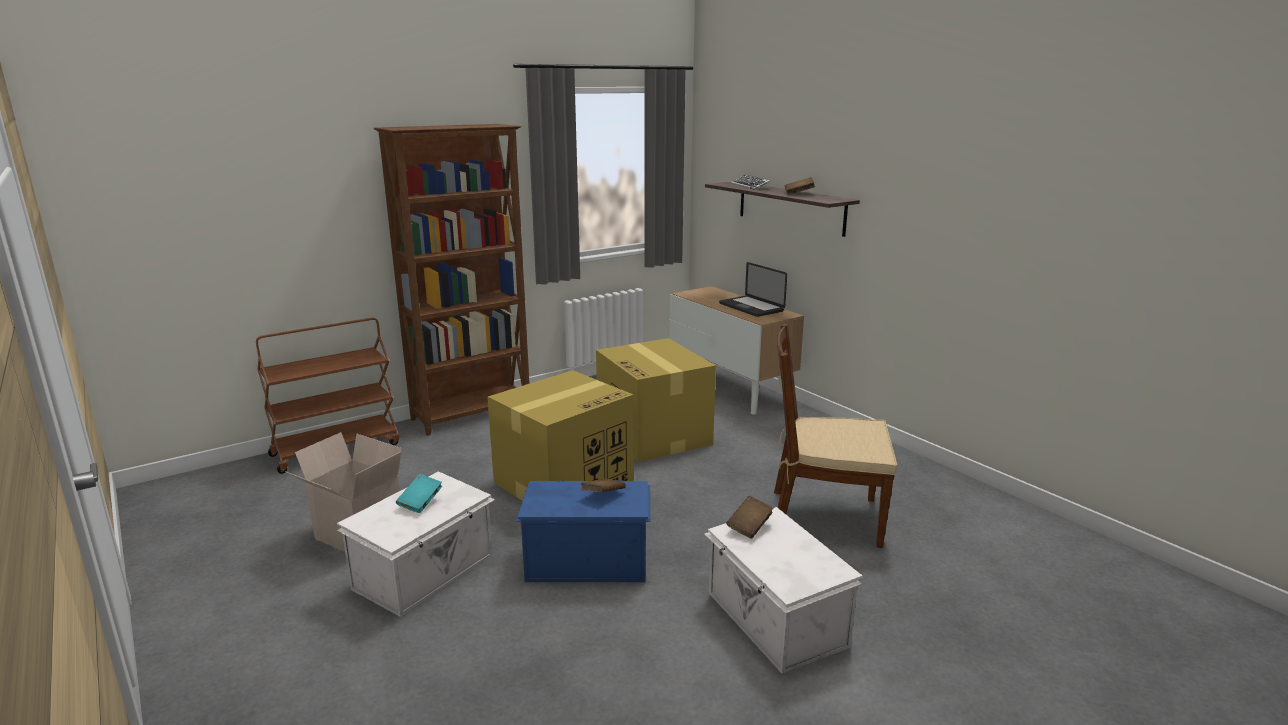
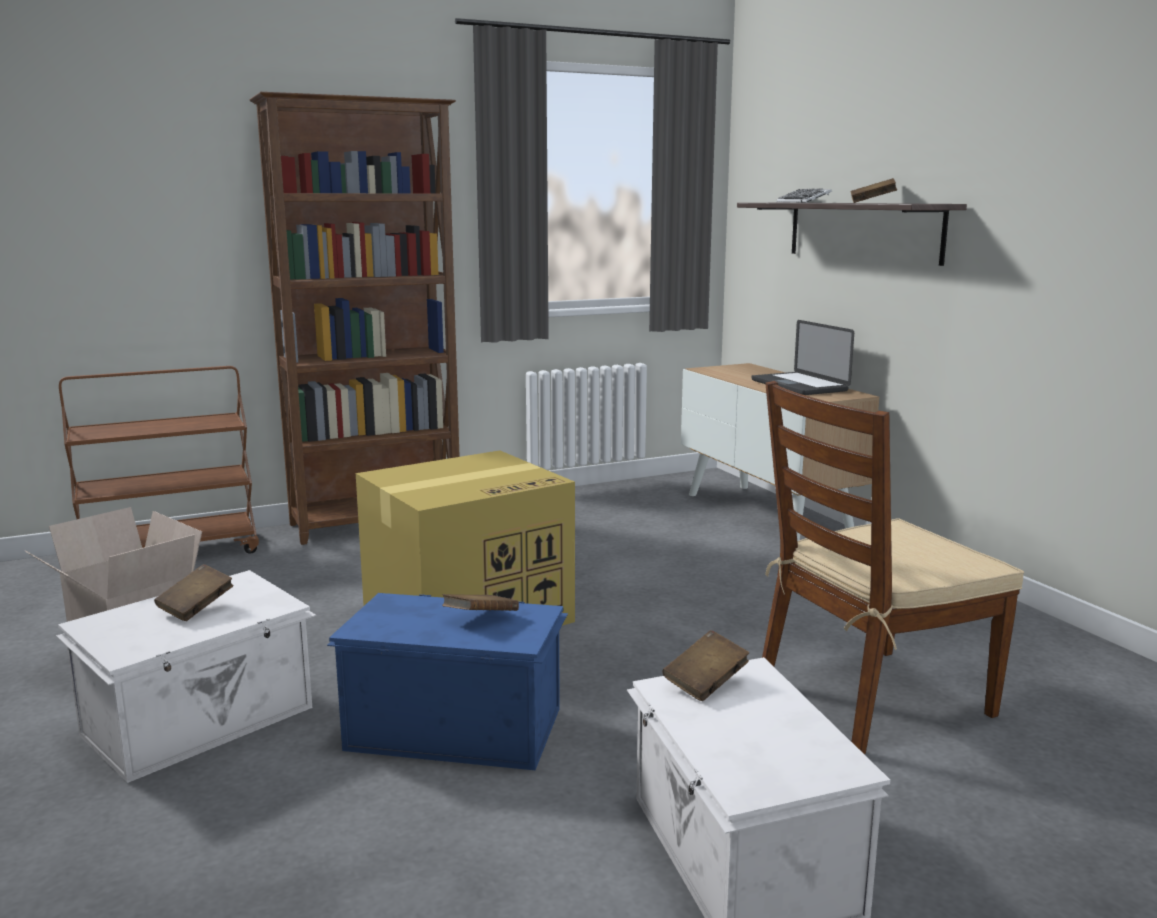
camera: 10 degrees right, 5 degrees down
turquoise book [396,474,442,513] -> brown book [154,564,233,621]
cardboard box [596,338,716,462] -> none
brown chair [774,324,897,548] -> brown chair turned 45 degrees counterclockwise [762,381,1024,754]

